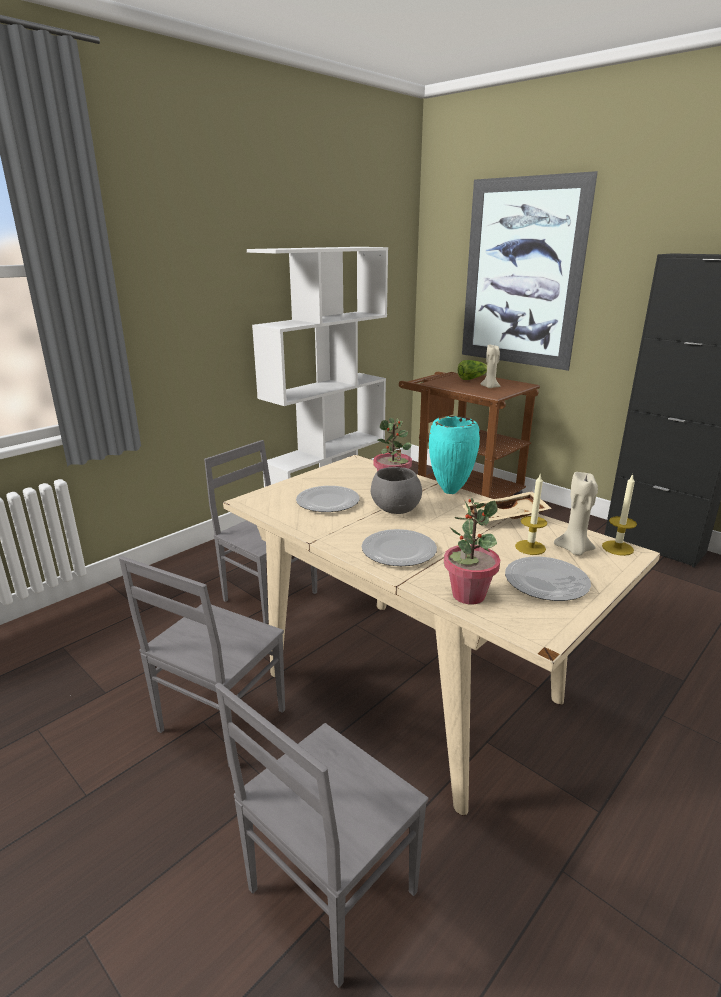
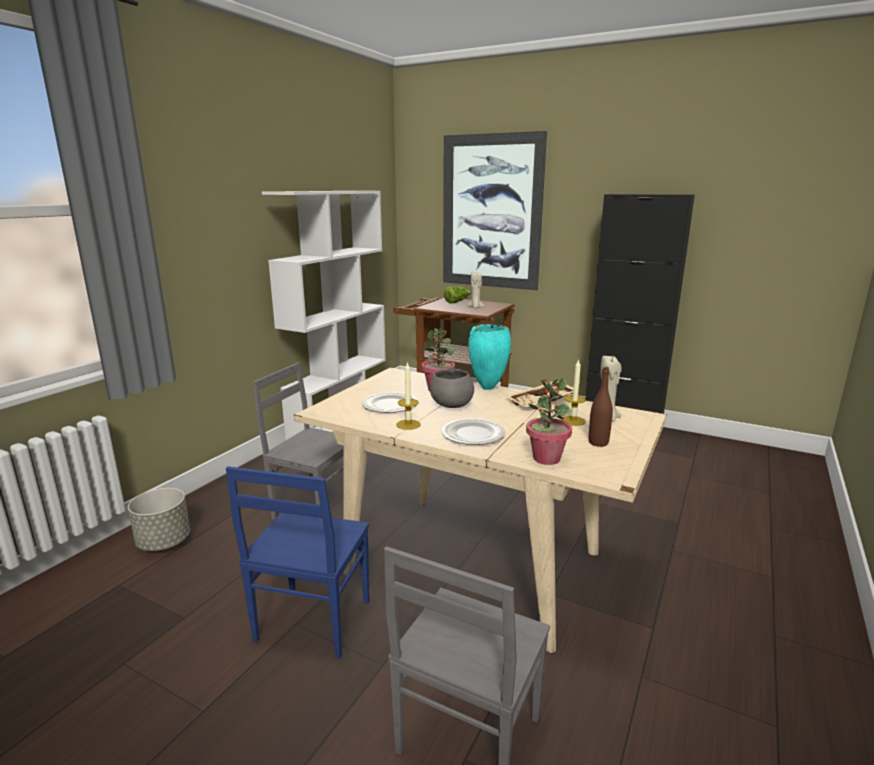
camera: 15 degrees left, 5 degrees down
grey chair [119,556,285,767] -> blue chair [226,466,369,659]
plate [505,557,591,601] -> brown bottle [589,367,613,447]
candle [602,474,637,556] -> candle moved to [396,361,421,430]
none -> grey planter [128,488,190,551]

